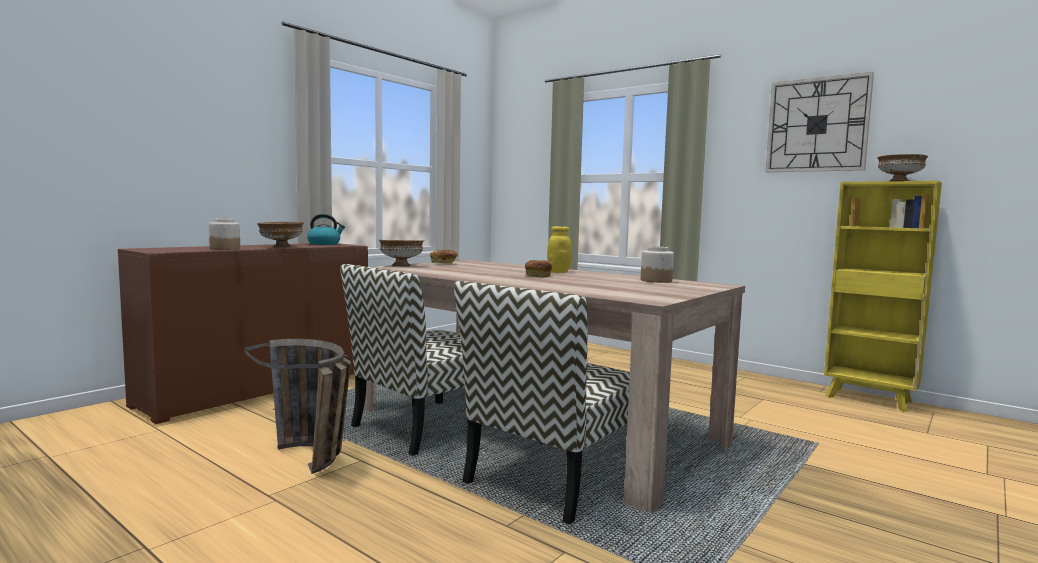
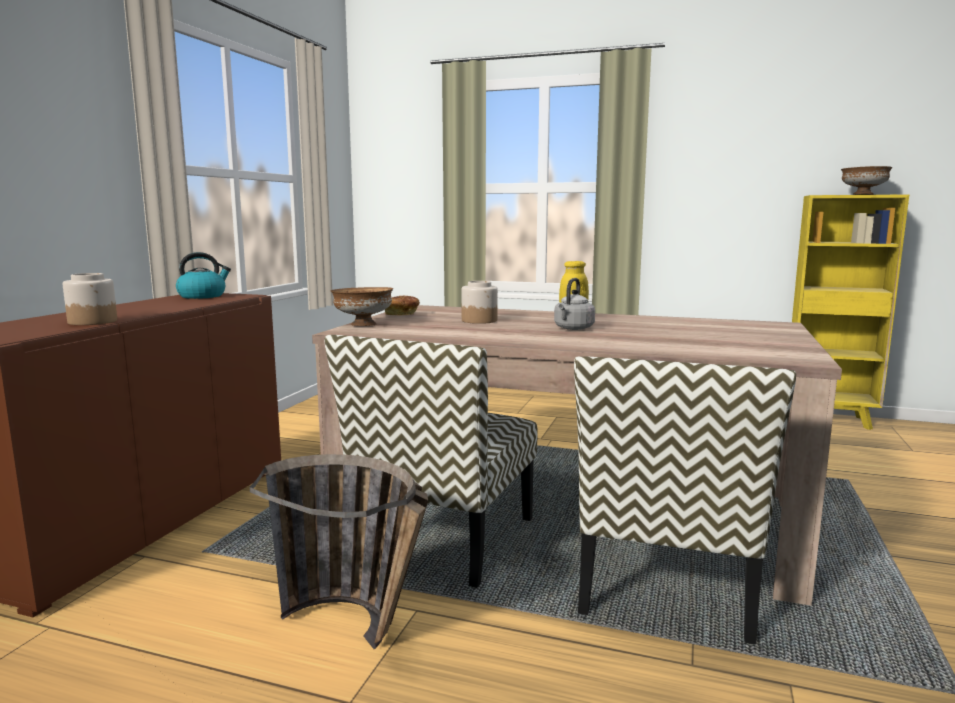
camera: 20 degrees left, 5 degrees up
brown bowl [257,222,304,247] -> none
bread [525,260,552,277] -> grey kettle [554,278,595,330]
jar [641,246,674,283] -> jar moved to [461,281,498,324]
wall clock [765,72,874,172] -> none

